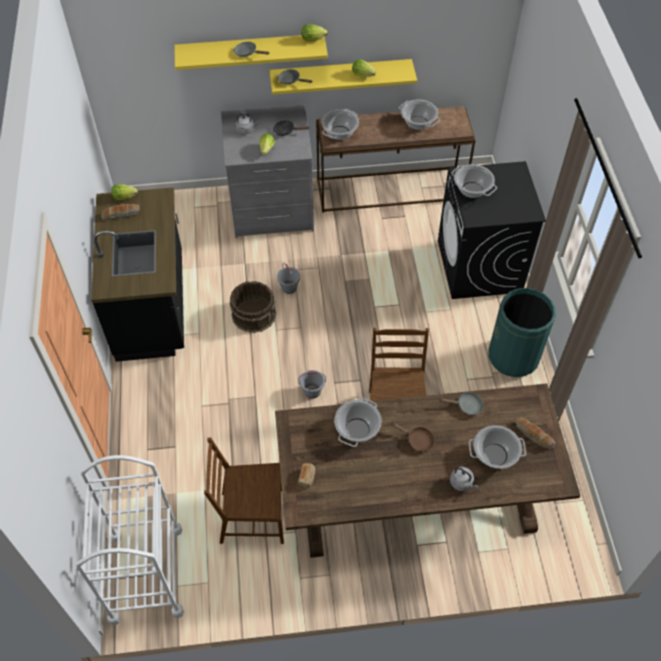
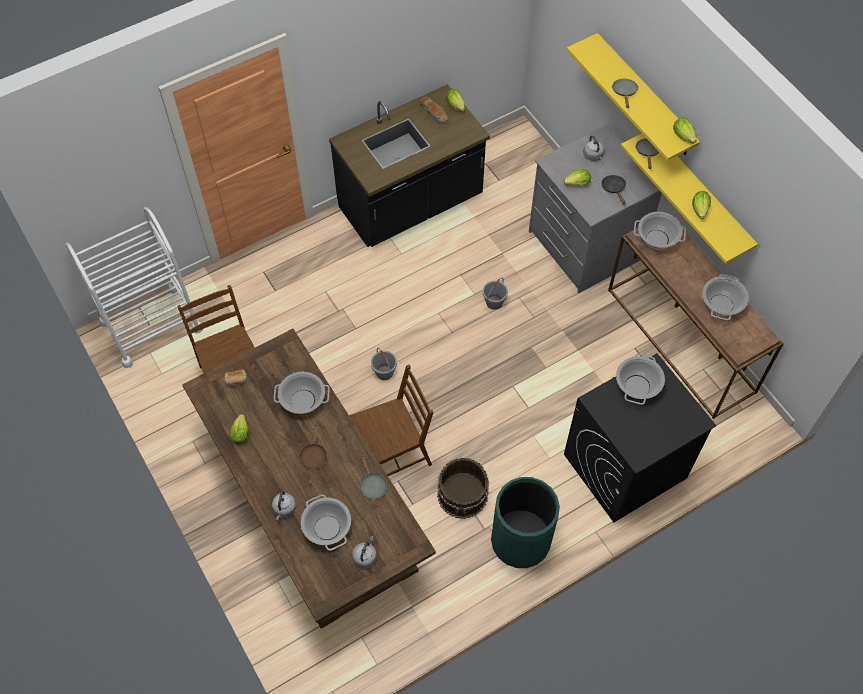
camera: 65 degrees right, 5 degrees up
brown bucket [229,281,276,333] -> brown bucket moved to [437,458,489,519]
bread [515,418,555,449] -> grey kettle [352,536,377,568]
none -> lettuce [229,414,249,444]

